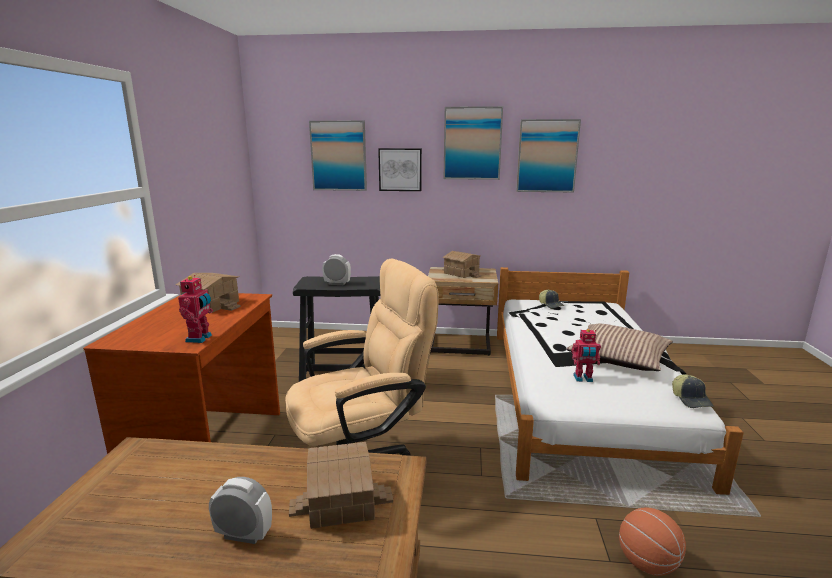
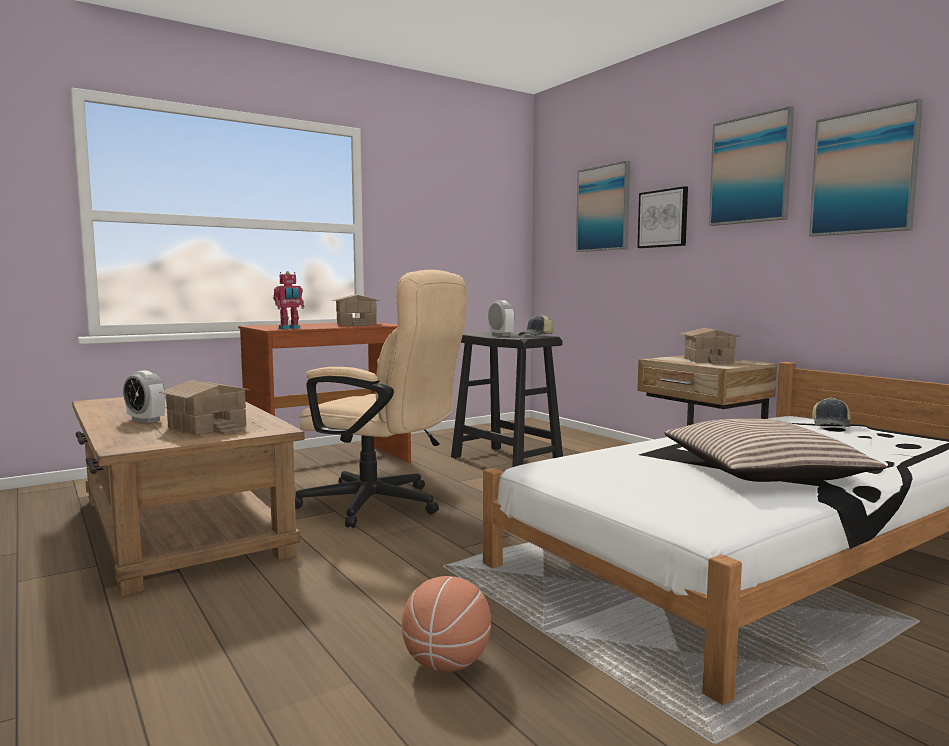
camera: 50 degrees right, 10 degrees down
alarm clock [209,477,272,544] -> alarm clock turned 150 degrees clockwise [123,371,166,423]
toy robot [572,329,601,382] -> none
cap [672,375,713,408] -> cap moved to [518,315,554,336]

